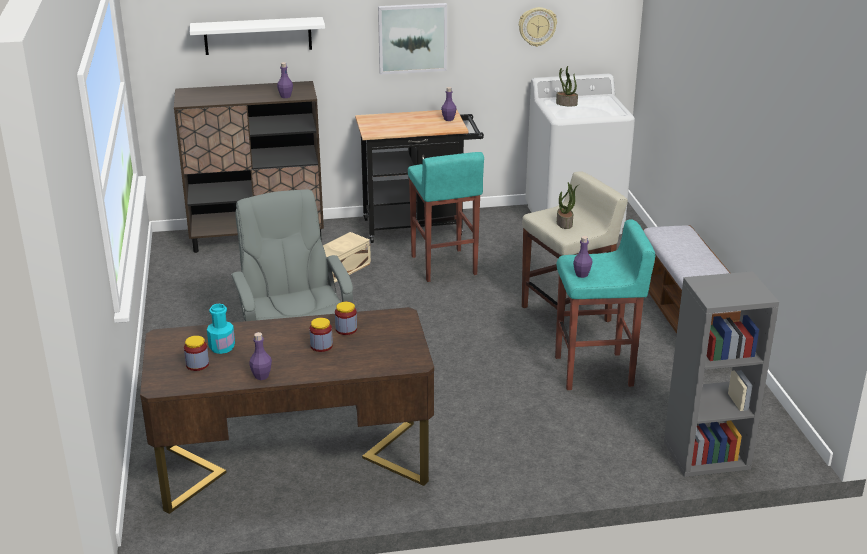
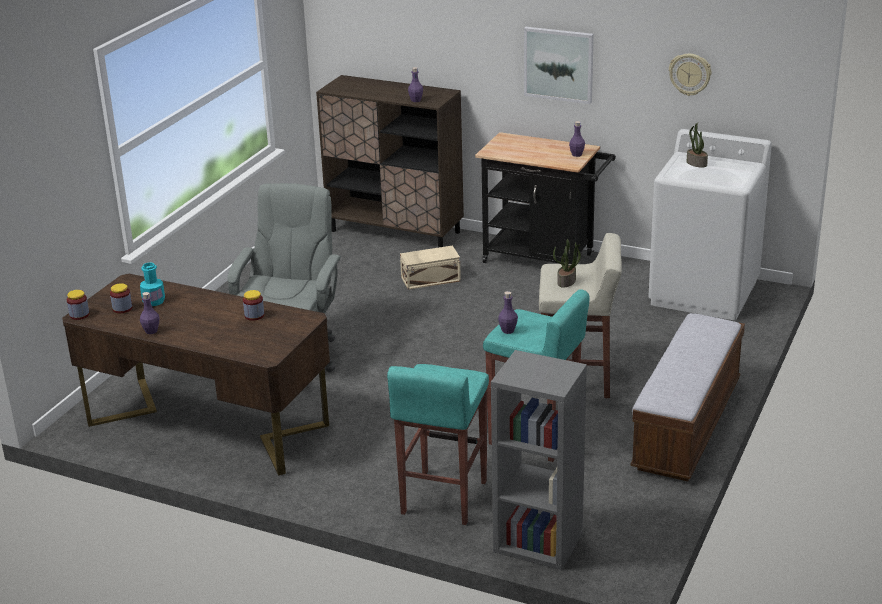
camera: 35 degrees right, 0 degrees up
white shelf [190,17,325,55] -> none
jar [310,318,333,352] -> jar moved to [67,290,89,320]
turquoise stool [408,152,484,282] -> turquoise stool moved to [387,364,489,525]

